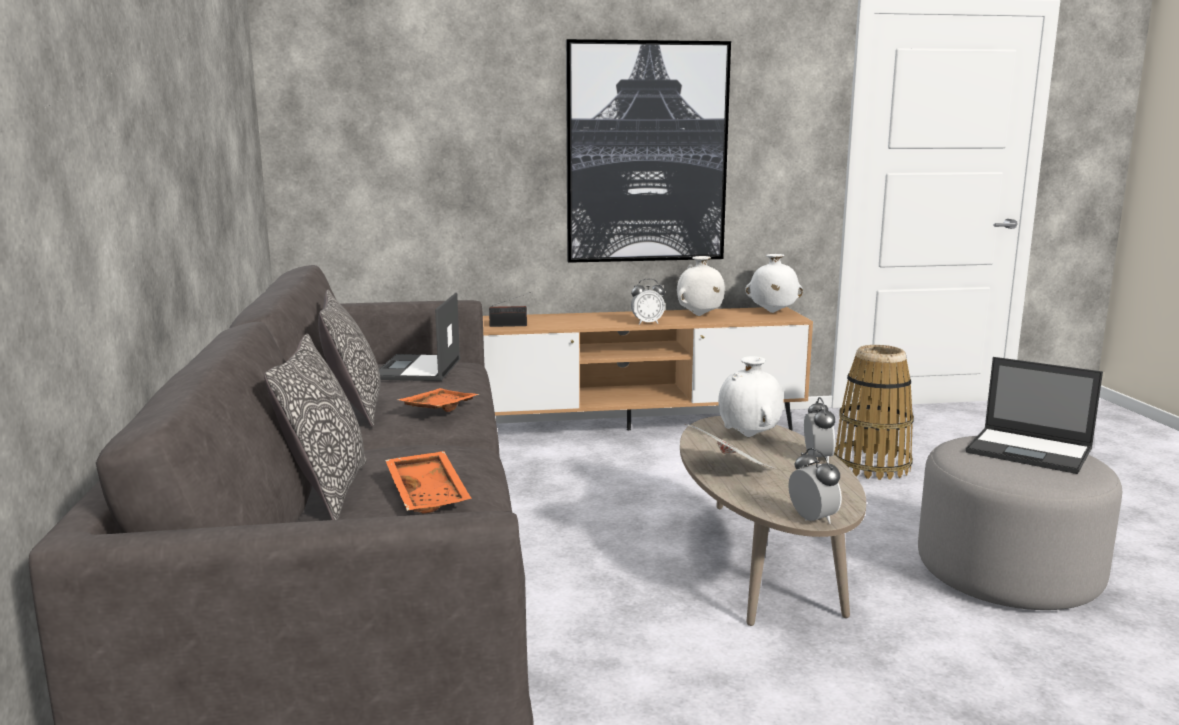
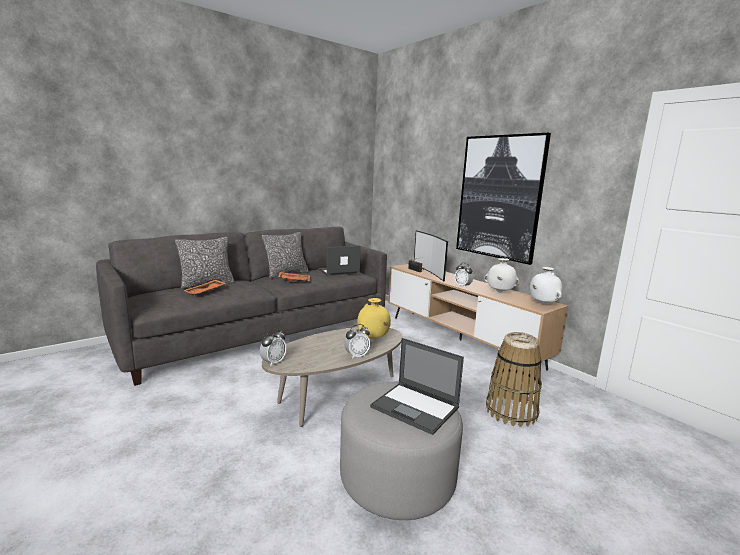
camera: 60 degrees right, 0 degrees up
newspaper [684,424,778,469] -> none
white vase [718,356,784,437] -> yellow vase [357,298,391,339]
laptop [966,357,1103,474] -> laptop turned 60 degrees counterclockwise [370,338,464,435]
none -> television [414,230,448,282]

